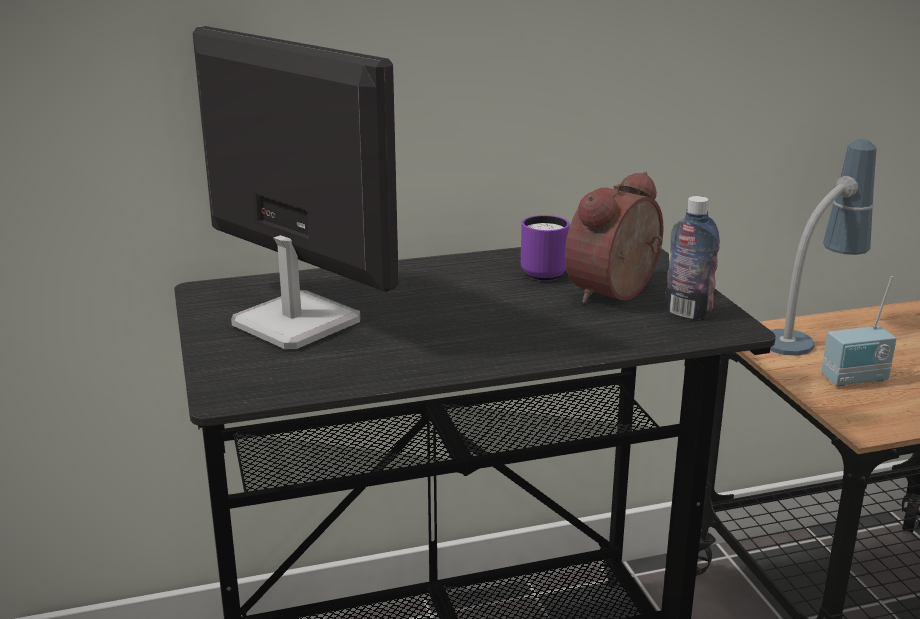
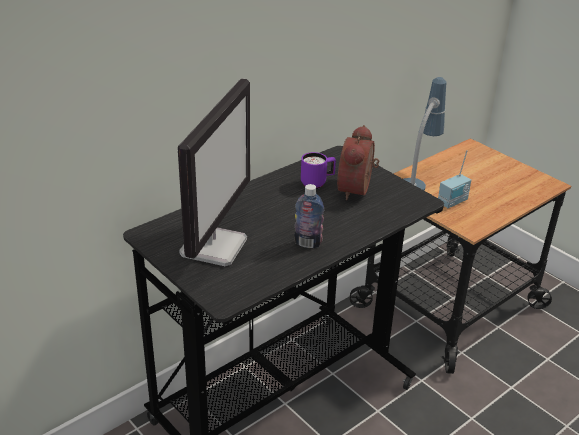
camera: 25 degrees left, 10 degrees up
monitor [193,26,399,349] -> monitor turned 90 degrees clockwise [178,78,250,266]
bottle [665,196,720,320] -> bottle moved to [294,184,324,248]

